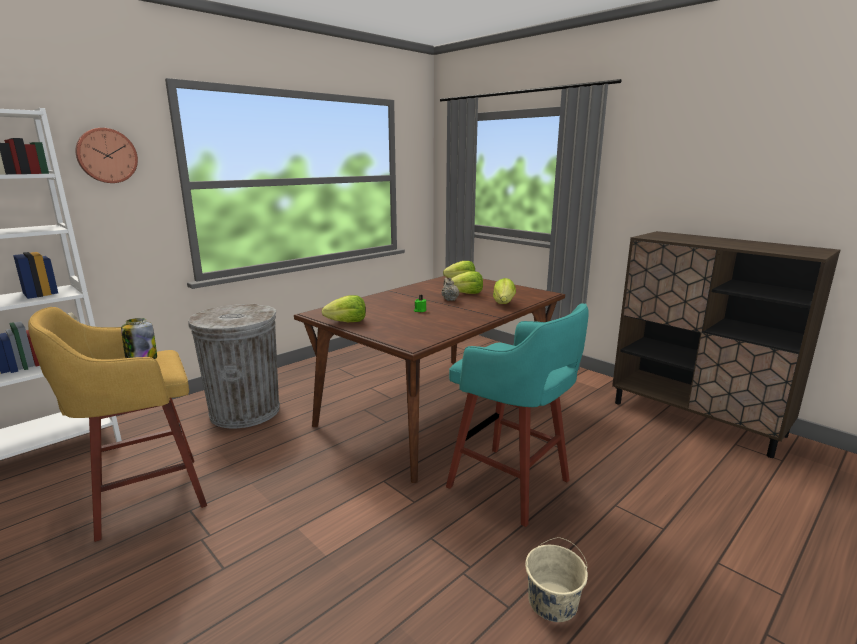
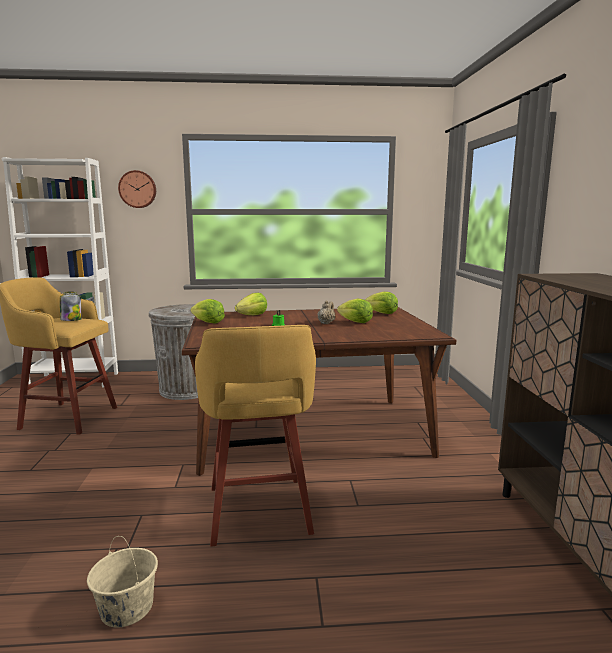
camera: 40 degrees right, 5 degrees down
turquoise stool [446,303,589,527] -> yellow stool [195,325,316,547]
lettuce [493,278,516,304] -> lettuce moved to [235,293,267,315]

